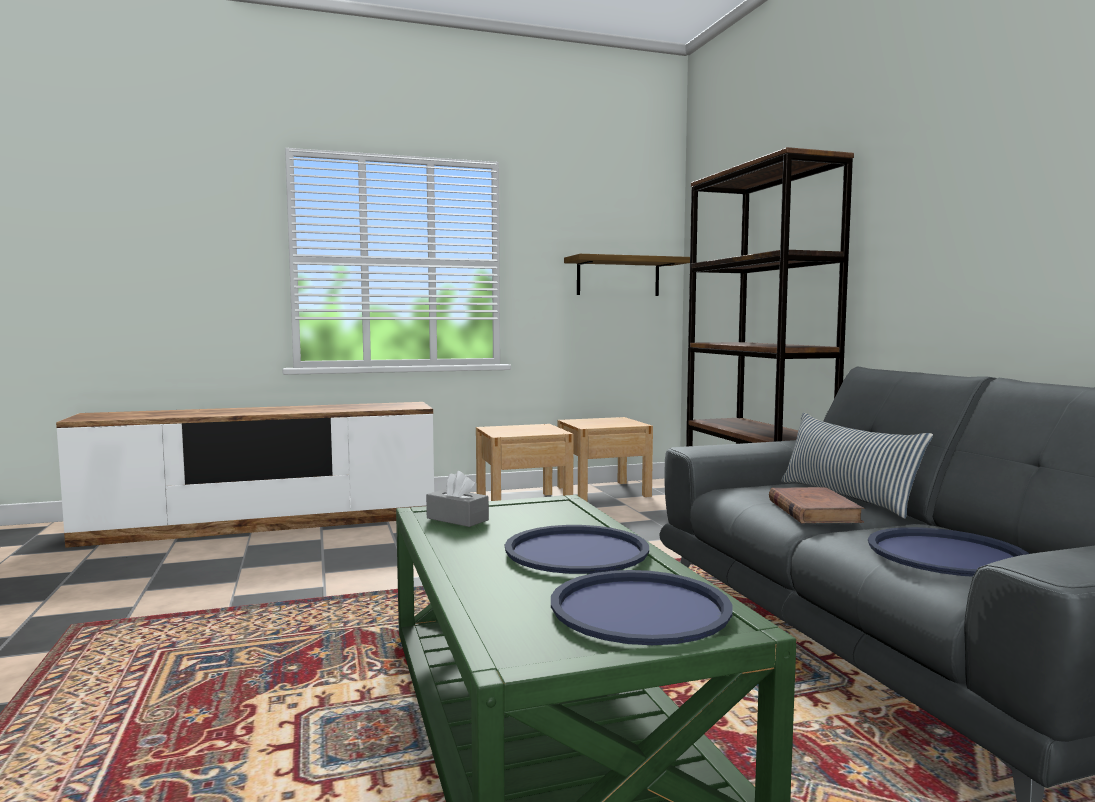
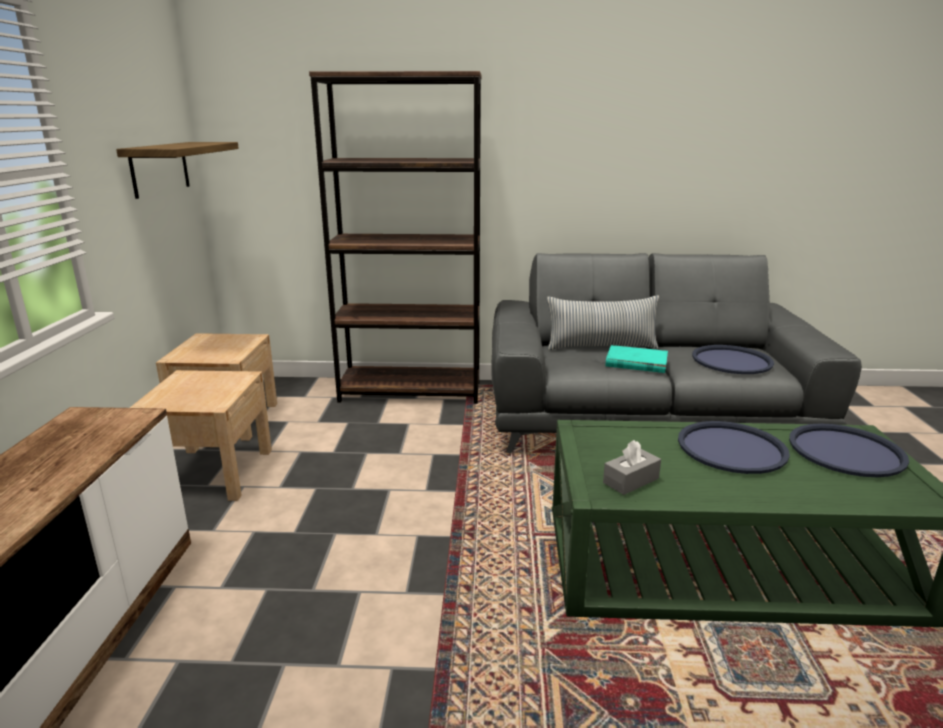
camera: 70 degrees left, 15 degrees up
brown book [769,487,865,523] -> turquoise book [605,345,668,373]

